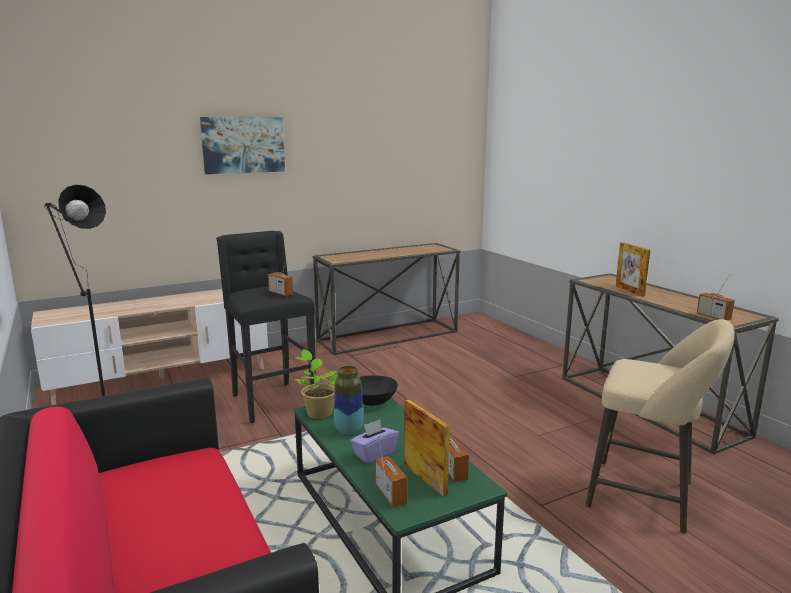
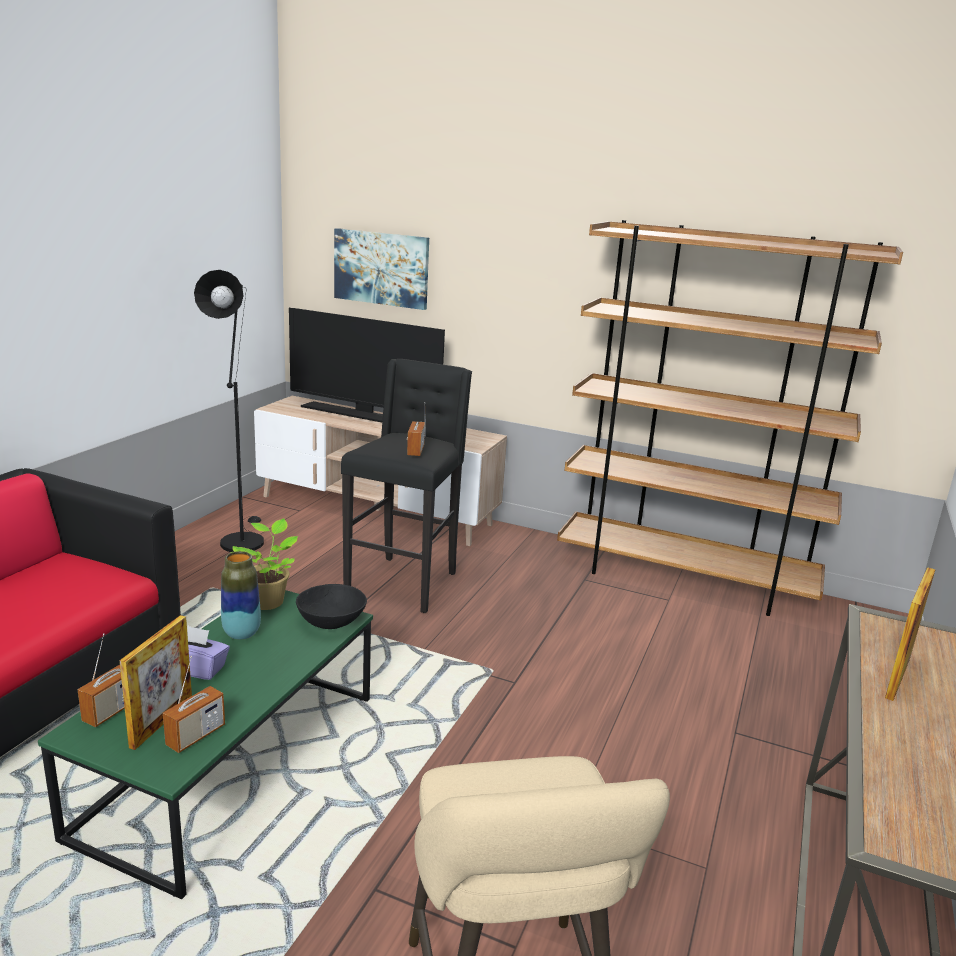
camera: 50 degrees right, 5 degrees up
picture [200,117,285,174] -> picture moved to [334,228,429,310]
console table [313,243,461,355] -> brown bookcase [557,220,903,616]
radio [697,275,735,320] -> none
none -> television [289,308,445,422]

